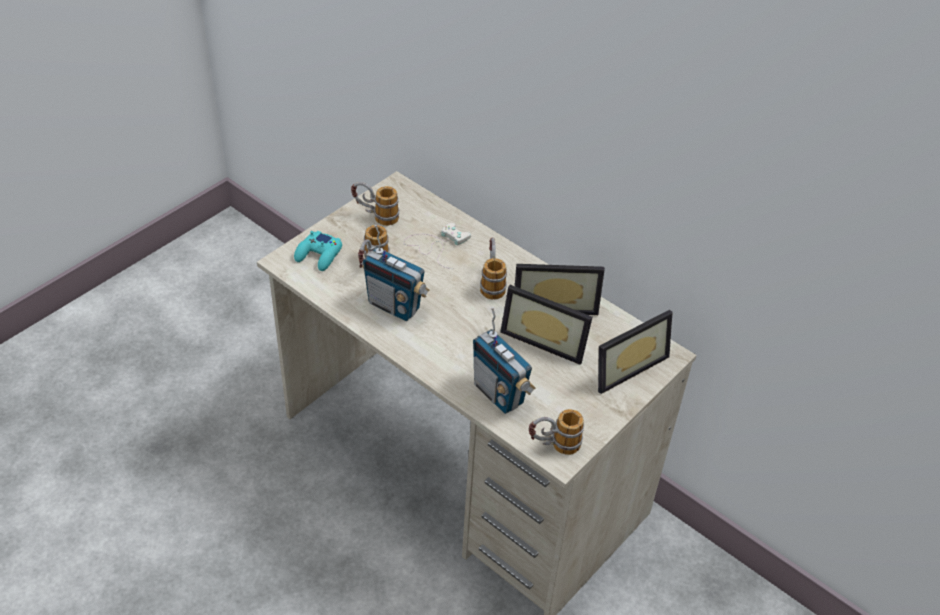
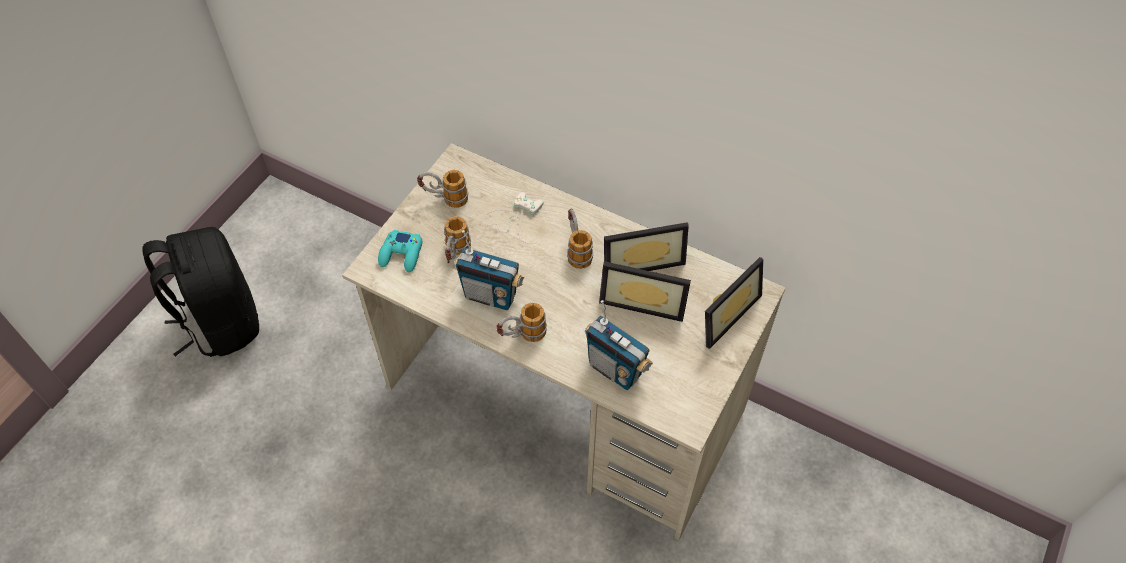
camera: 10 degrees left, 10 degrees up
mug [529,409,584,455] -> mug moved to [496,303,547,342]
none -> black backpack [142,227,259,357]

